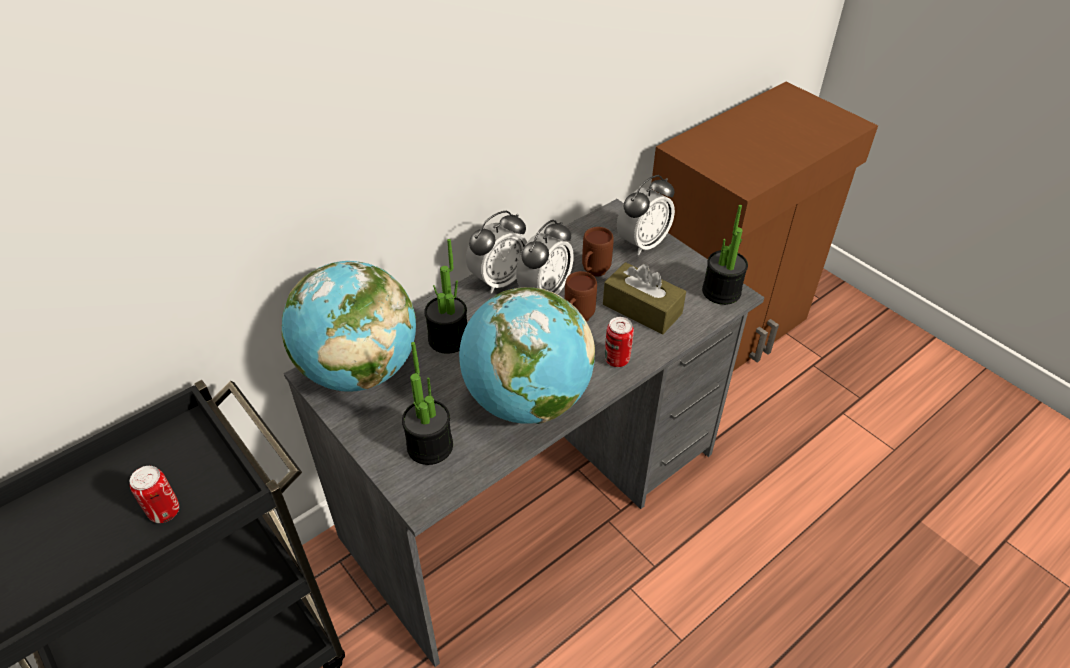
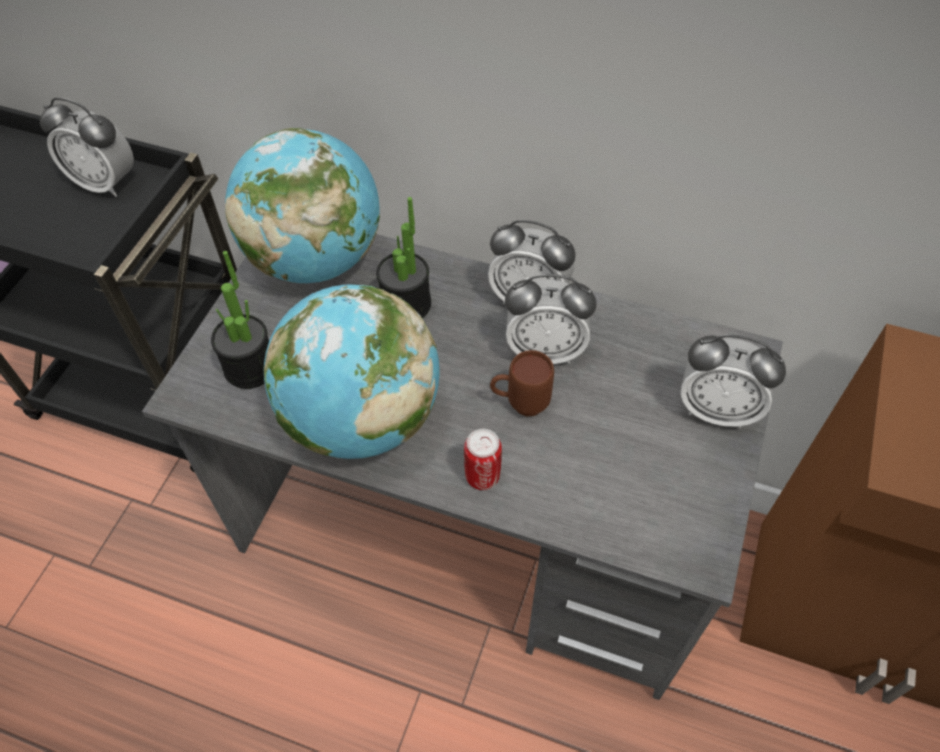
camera: 60 degrees right, 10 degrees up
can [130,466,179,523] -> none
brown mug [582,227,614,277] -> none
brown tissue box [603,262,686,335] -> none
potted plant [702,205,748,305] -> none
none -> alarm clock [40,97,134,197]

